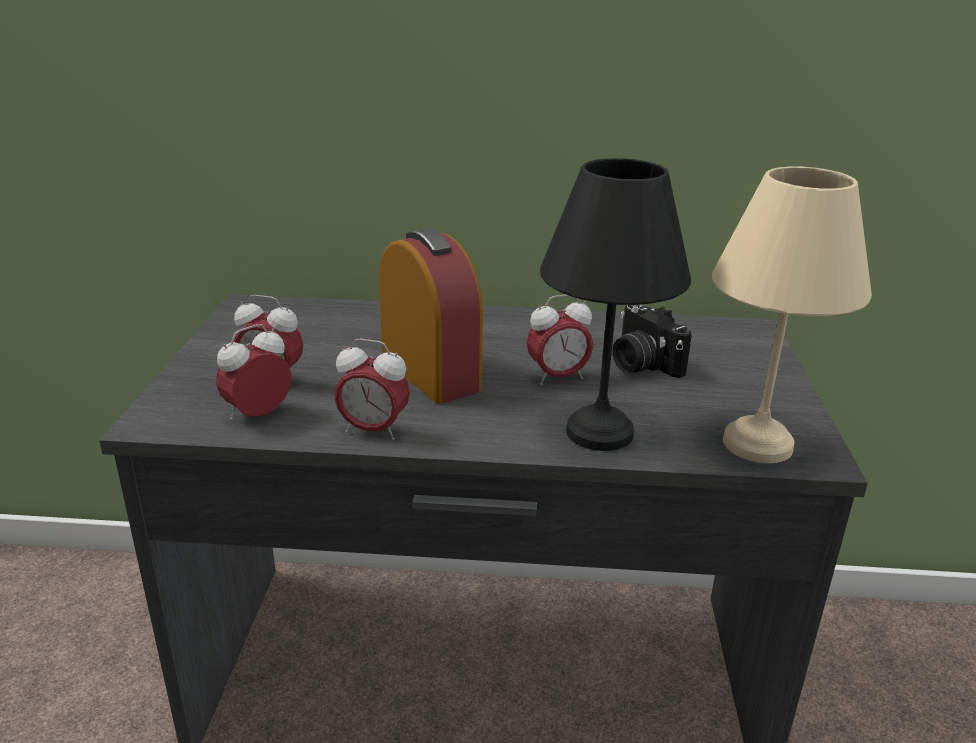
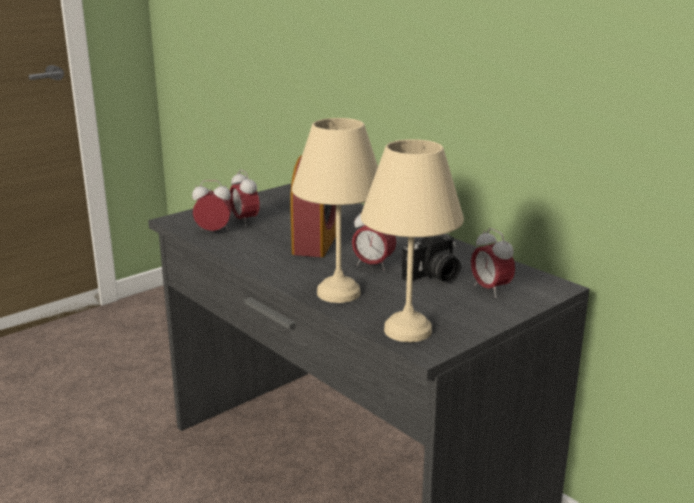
camera: 45 degrees right, 5 degrees down
alarm clock [334,338,410,440] -> alarm clock moved to [471,228,515,298]
black table lamp [540,158,691,451] -> beige table lamp [292,118,378,303]
camera [612,305,692,378] -> camera turned 135 degrees counterclockwise [402,234,461,282]

